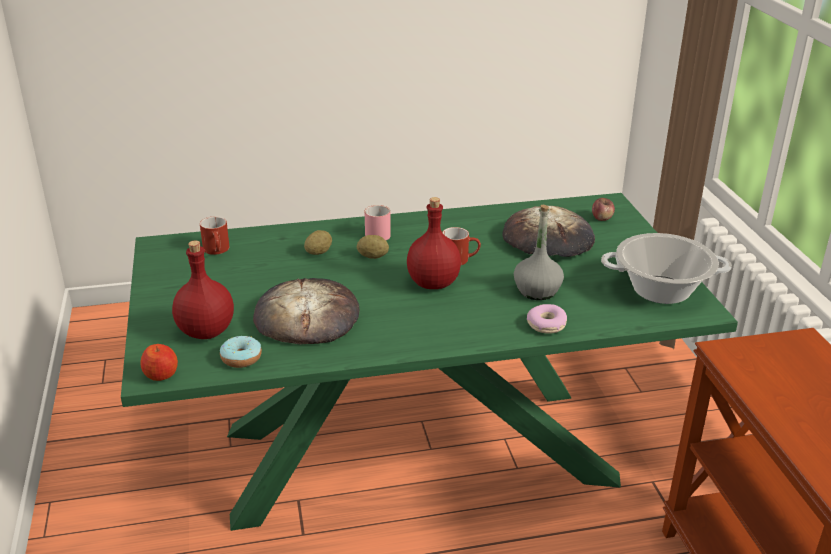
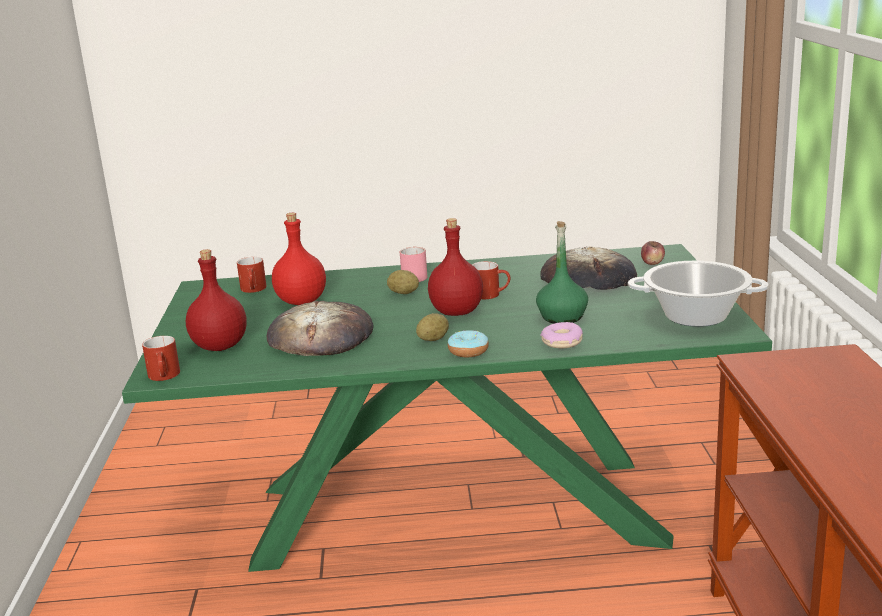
camera: 10 degrees right, 10 degrees down
apple [140,344,178,381] -> red mug [142,336,180,381]
donut [220,336,262,368] -> donut moved to [448,330,489,357]
potato [304,230,332,255] -> potato moved to [416,313,449,341]
grey bottle [514,205,564,300] -> green bottle [536,221,588,323]
none -> red bottle [272,213,326,305]

